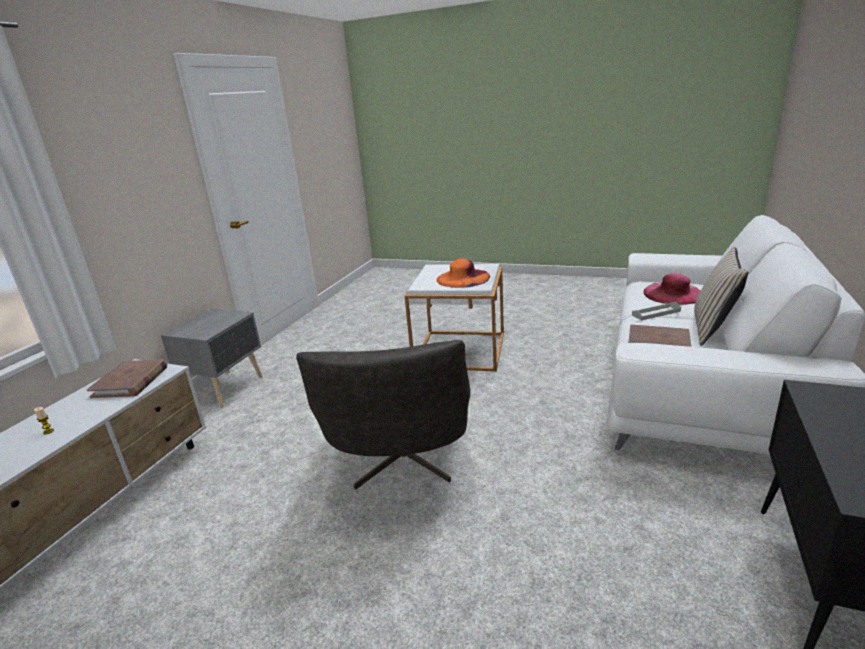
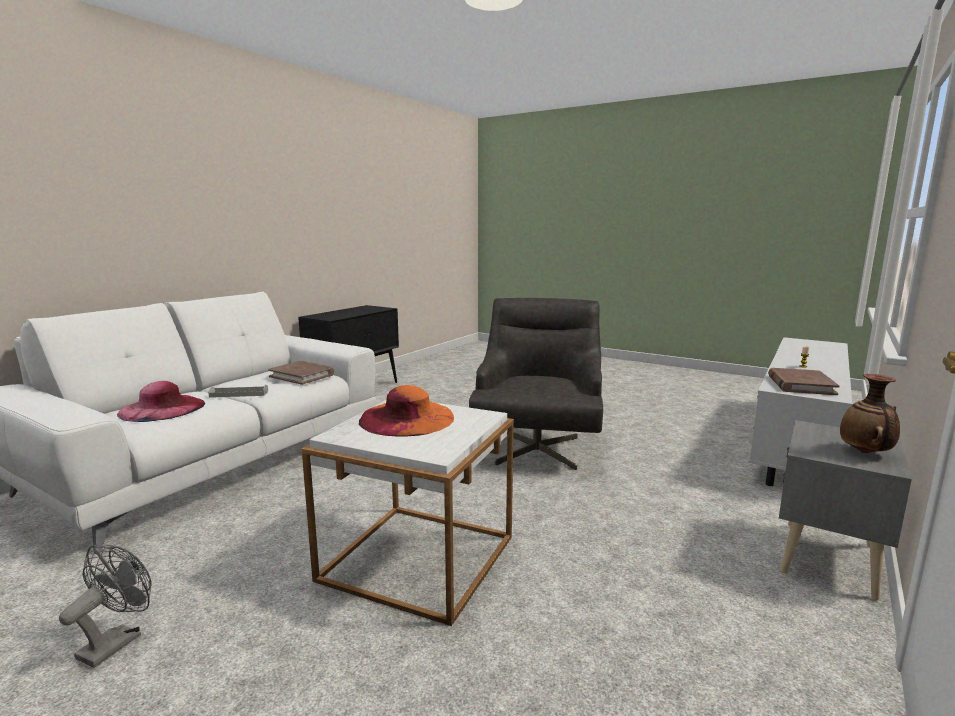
camera: 170 degrees left, 10 degrees down
beige pillow [694,247,748,346] -> none
none -> grey fan [59,545,152,668]
none -> vase [840,374,900,453]

